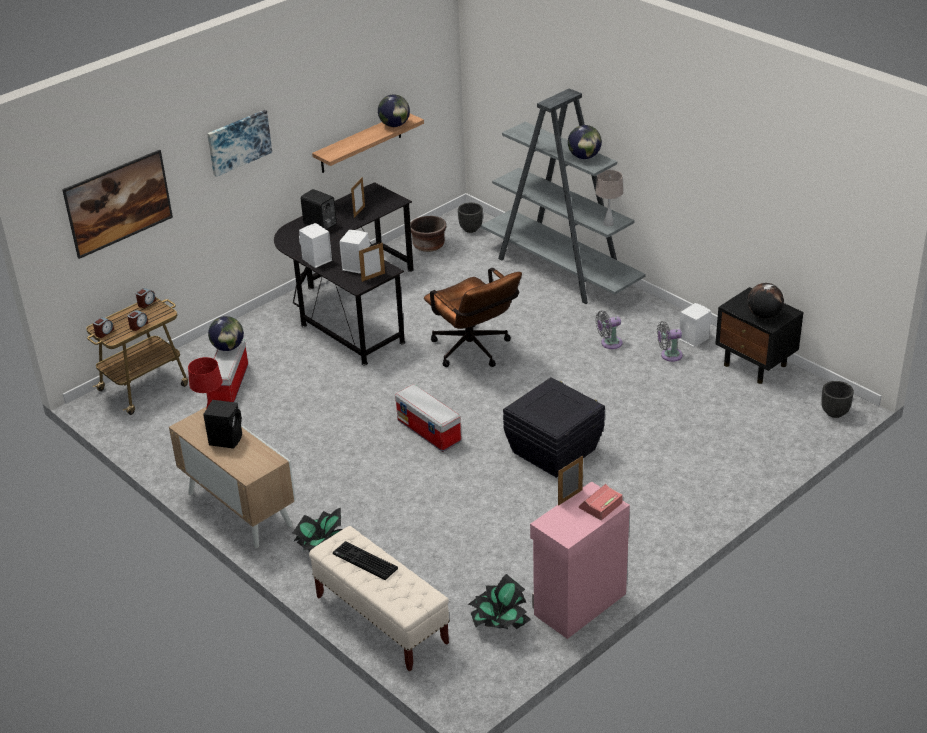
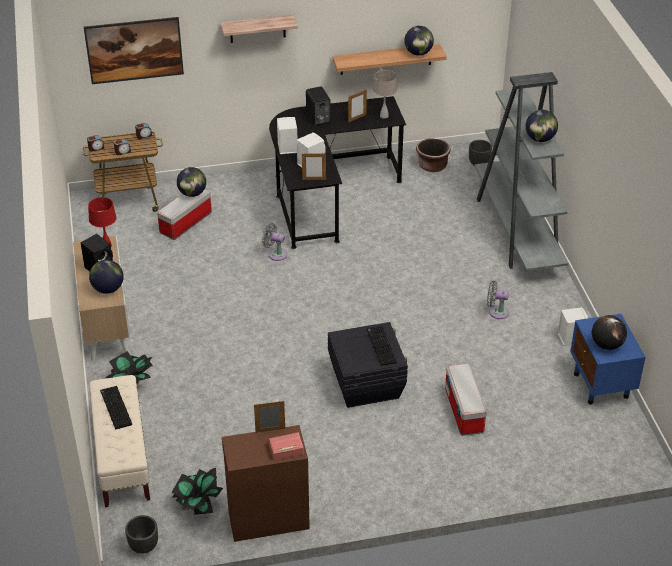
camera: 30 degrees right, 5 degrees up
picture [207,110,272,177] -> shelf [221,15,298,43]
storage box [395,384,461,452] -> storage box moved to [445,363,487,436]
brown office chair [424,268,522,367] -> none
pink cabinet [530,481,630,639] -> brown cabinet [222,425,310,542]
beige table lamp [595,170,623,226] -> beige table lamp moved to [373,70,397,118]
grey fan [657,321,683,362] -> grey fan moved to [262,223,287,261]
black nightstand [715,287,804,384] -> blue nightstand [570,314,646,404]
black planter [821,381,854,418] -> black planter moved to [125,515,158,554]
none -> globe [89,260,124,294]
none -> keyboard [367,326,397,366]

